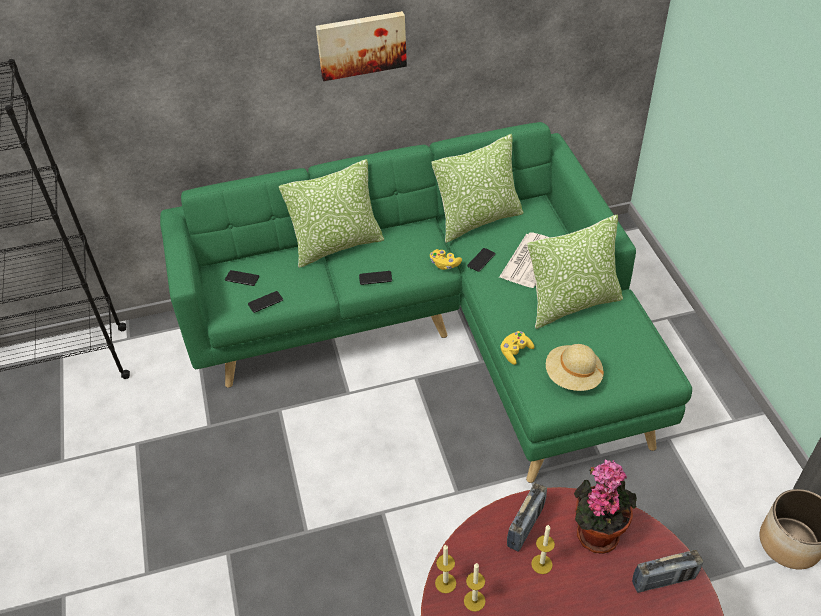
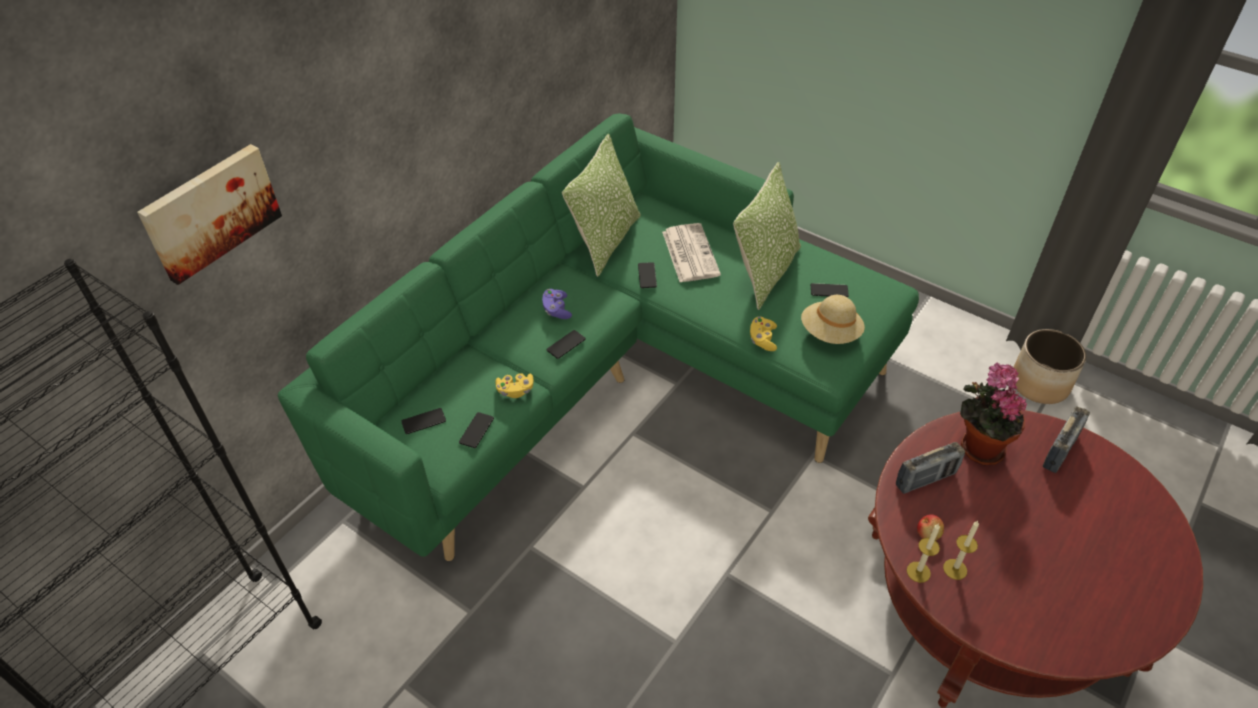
camera: 40 degrees left, 0 degrees up
pillow [279,159,384,268] -> none
picture [316,11,407,81] -> picture moved to [137,144,282,285]
yellow game controller [430,249,462,270] -> yellow game controller moved to [495,373,534,398]
radio [507,483,547,552] -> radio turned 75 degrees clockwise [896,442,965,494]
candle [531,525,555,574] -> none
none -> purple game controller [542,289,572,319]
none -> phone [811,283,849,297]
none -> apple [917,514,944,540]

